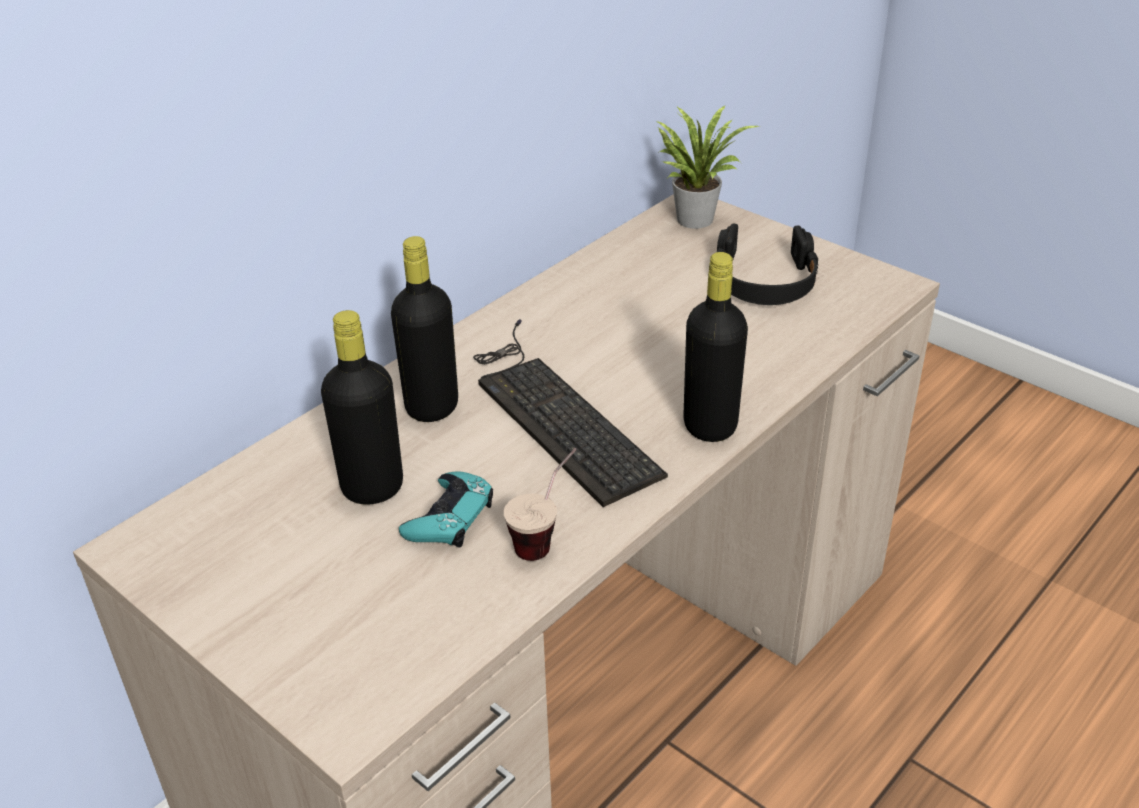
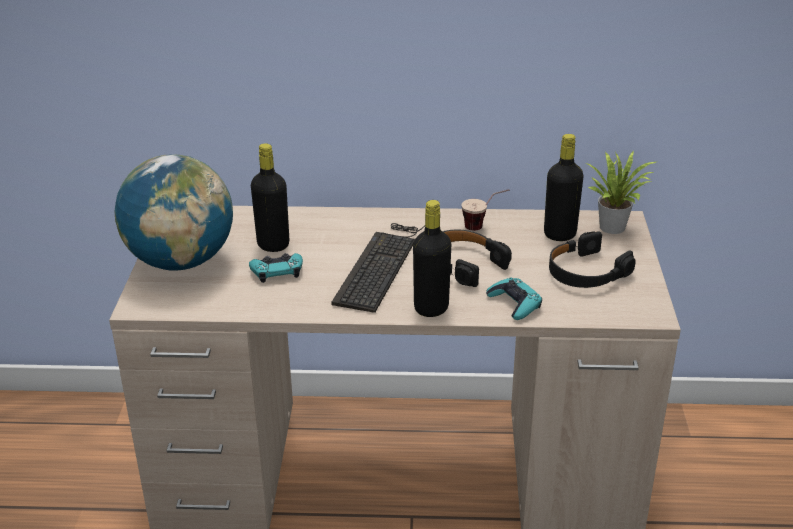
camera: 50 degrees right, 5 degrees down
black bottle [391,236,458,422] -> black bottle moved to [544,134,584,241]
cup [504,448,577,561] -> cup moved to [461,189,510,231]
none -> globe [114,154,233,271]
none -> black headphones [443,229,512,287]
none -> turquoise game controller [486,277,542,320]

